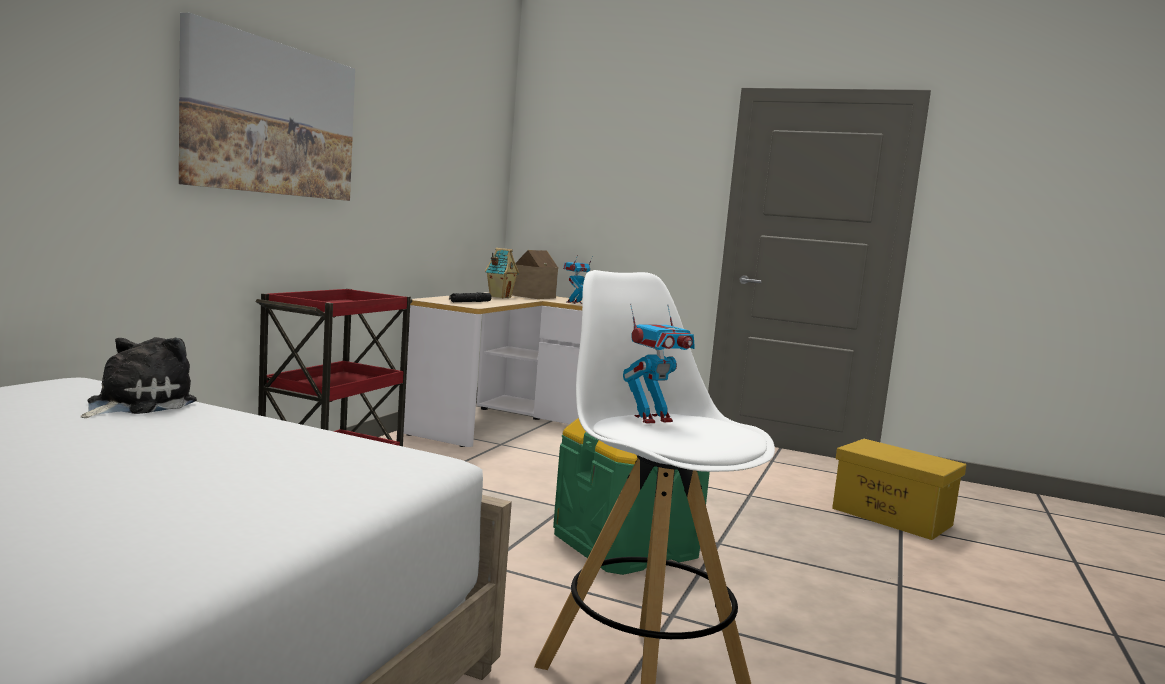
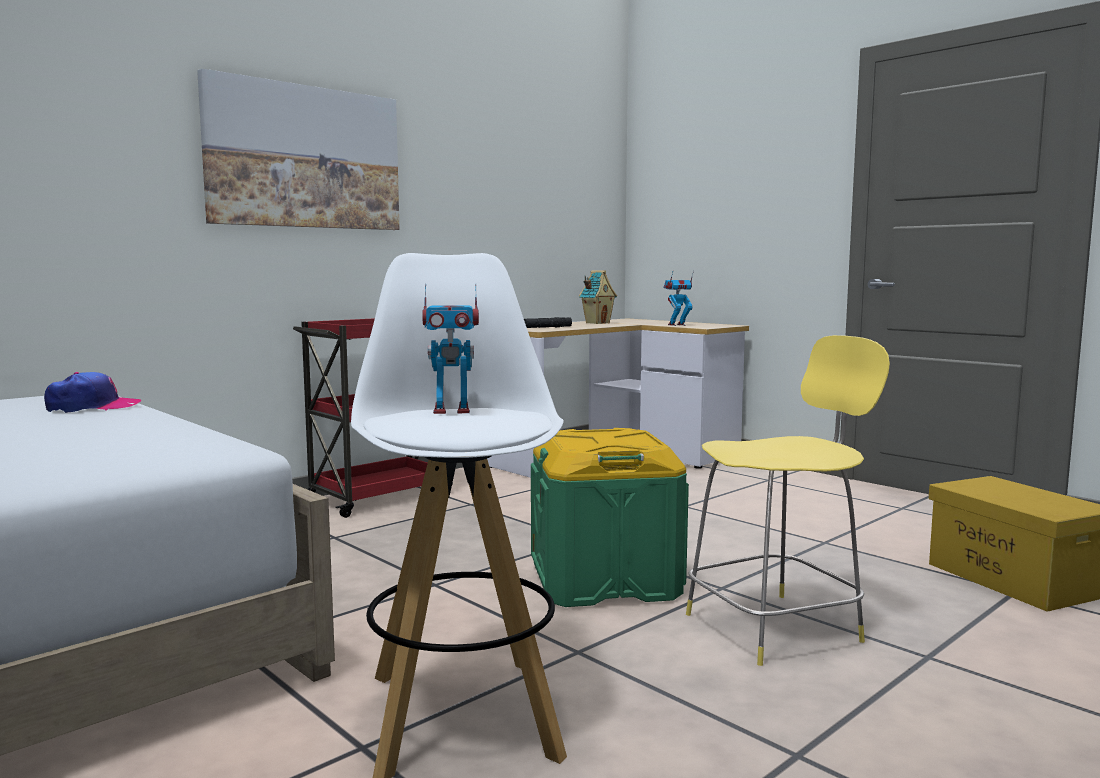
camera: 25 degrees right, 0 degrees up
plush toy [80,337,197,418] -> cap [44,372,141,413]
toy house [512,250,558,299] -> none
none -> yellow stool [686,335,890,666]

